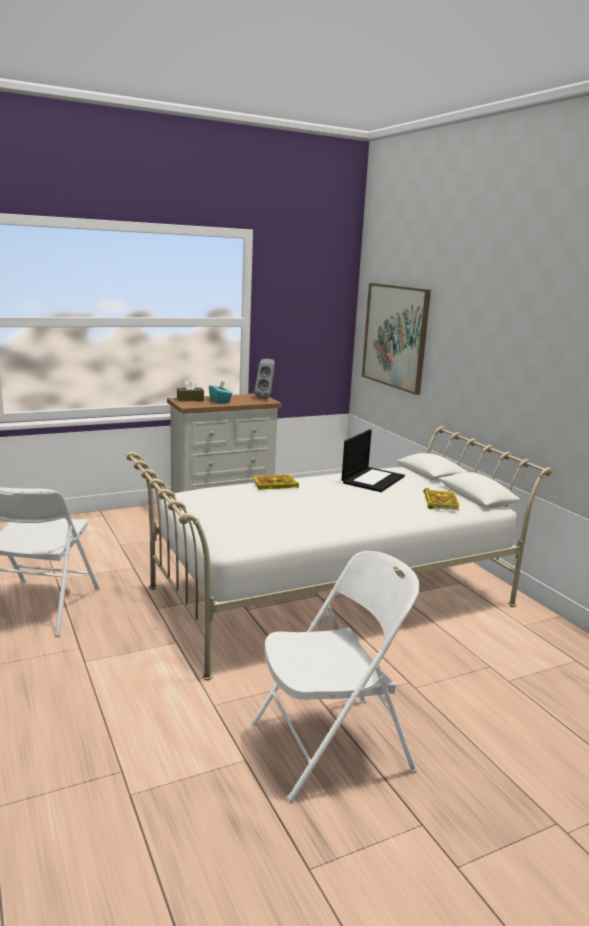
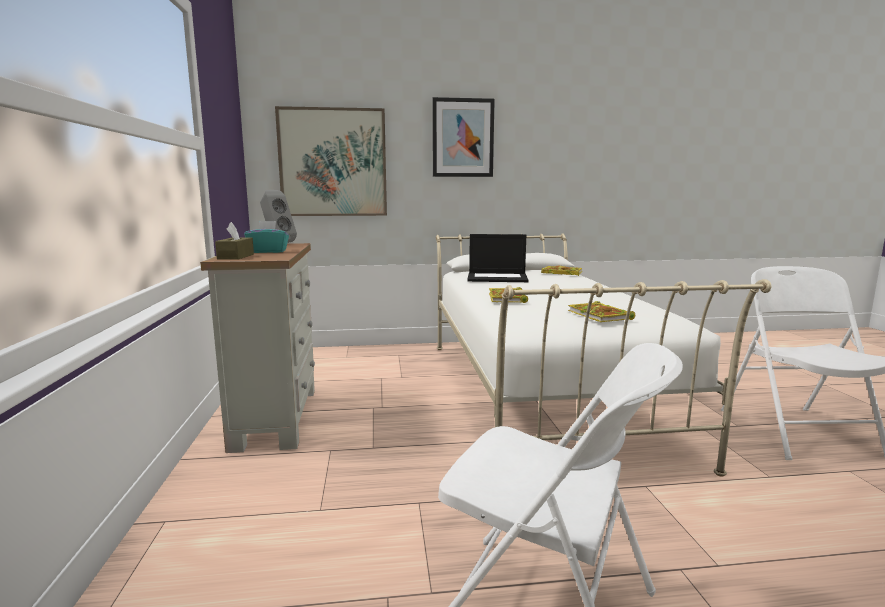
camera: 70 degrees left, 5 degrees down
laptop [341,429,405,492] -> laptop turned 135 degrees clockwise [467,234,529,282]
none -> picture [432,97,495,177]
none -> book [568,301,635,322]

